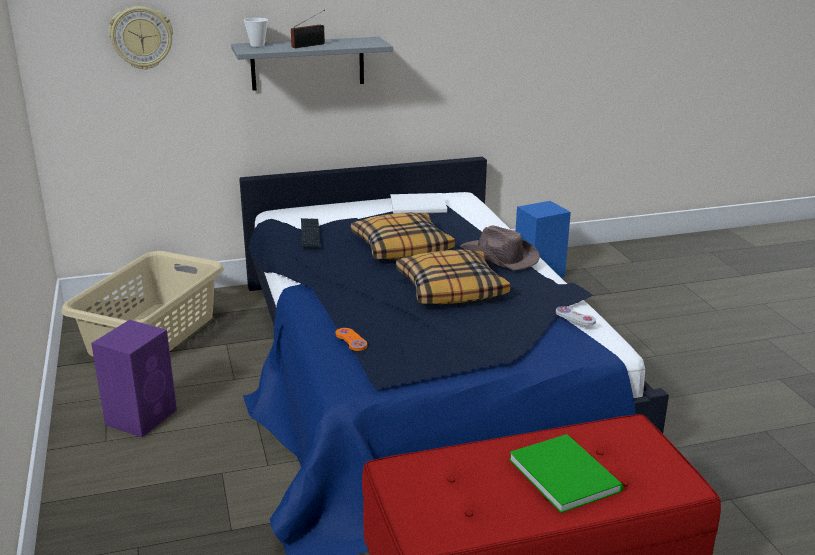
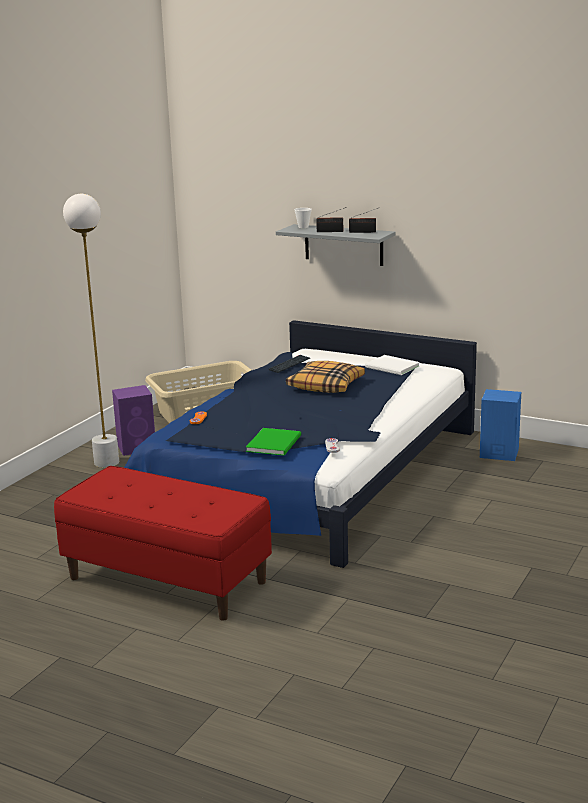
camera: 45 degrees right, 5 degrees down
wall clock [109,6,173,70] -> none
pillow [396,249,510,304] -> none
brown hat [460,225,540,270] -> none
green book [509,434,624,513] -> green book moved to [246,428,301,456]
none -> white floor lamp [63,194,119,468]
none -> radio [349,208,378,233]

